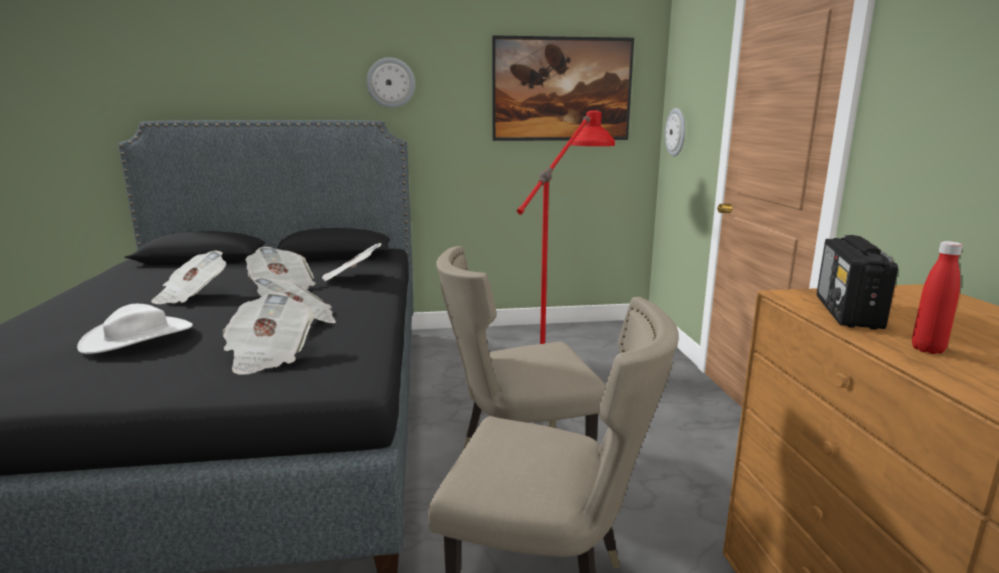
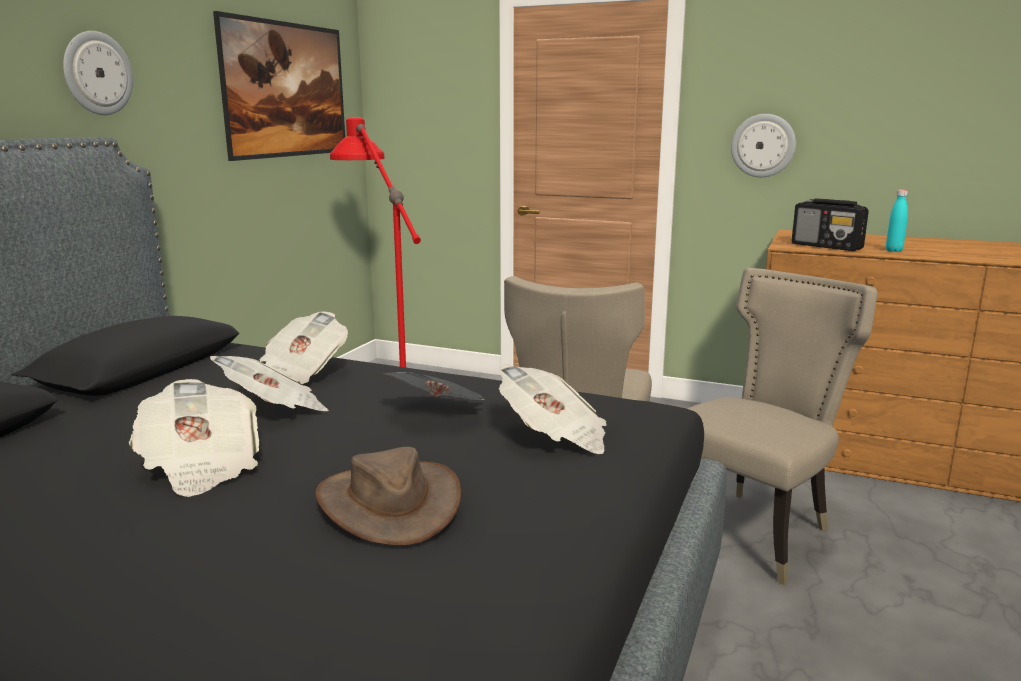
camera: 60 degrees left, 0 degrees up
white hat [77,304,193,354] -> brown hat [316,447,461,546]
wall clock [665,108,685,156] -> wall clock moved to [731,114,796,177]
red bottle [912,241,963,354] -> turquoise bottle [886,189,908,252]

